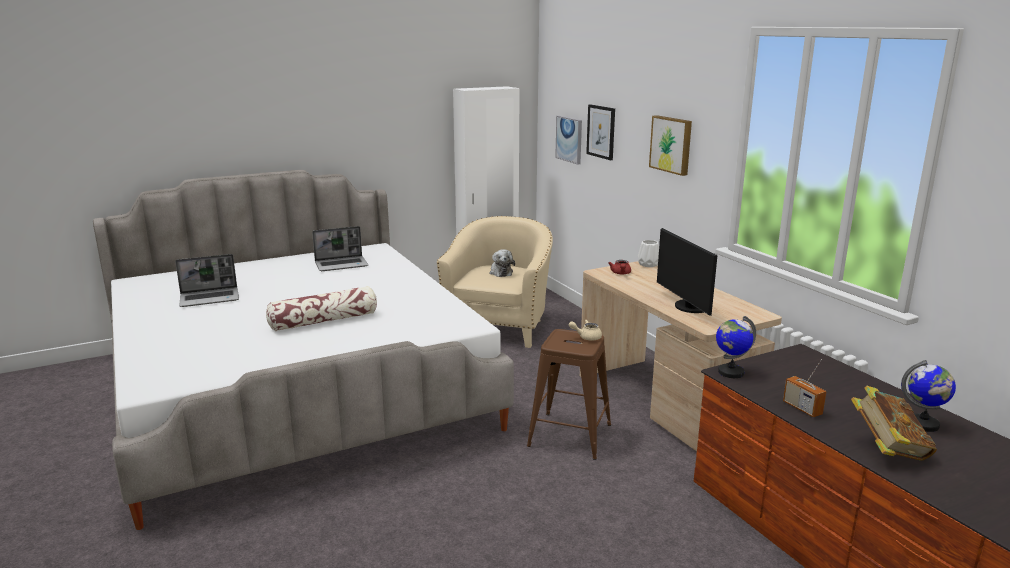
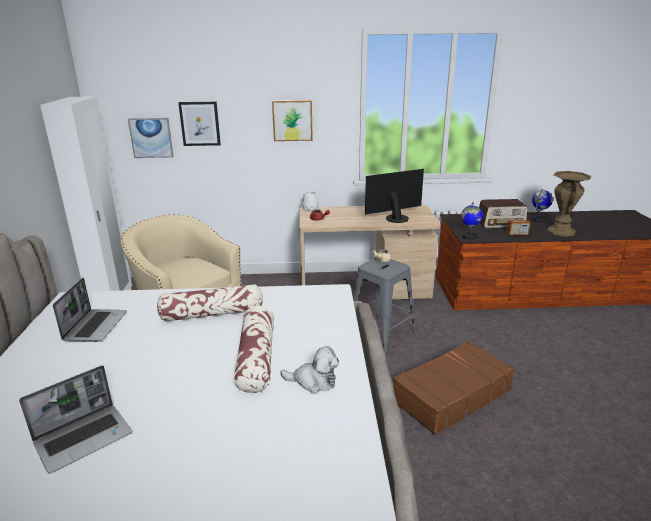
camera: 65 degrees left, 5 degrees up
laptop [175,254,239,307] -> laptop turned 45 degrees clockwise [19,365,132,474]
plush toy [489,249,515,277] -> plush toy moved to [280,346,339,394]
brown stool [527,329,611,460] -> grey stool [353,258,416,354]
monitor [657,228,718,316] -> monitor turned 150 degrees clockwise [365,169,424,223]
book [851,386,937,461] -> brown vase [547,171,591,237]
none -> pillow [157,284,263,322]
none -> brown suitcase [393,341,515,435]
none -> radio [479,199,528,228]

